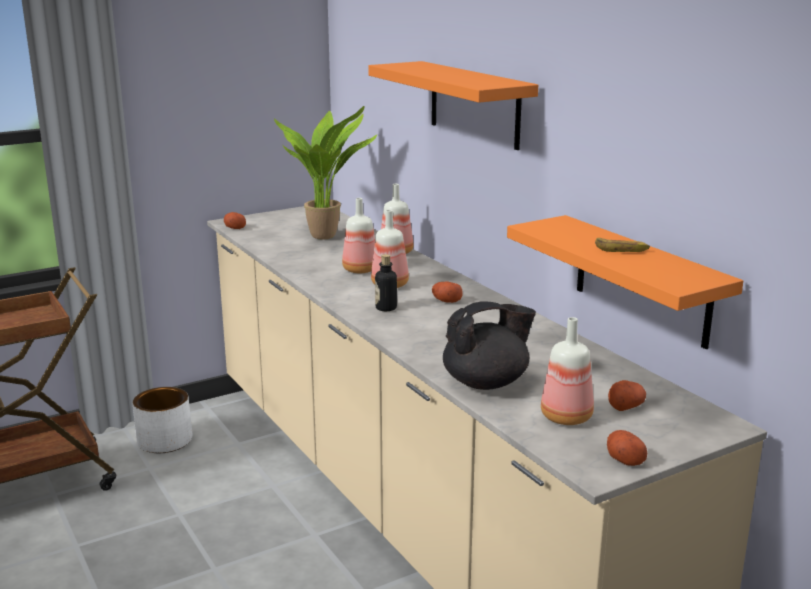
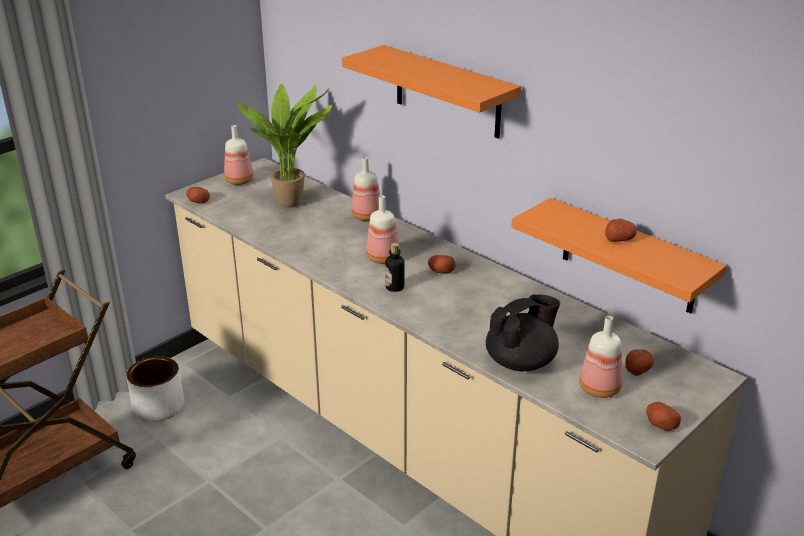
camera: 15 degrees left, 10 degrees up
bottle [342,198,375,273] -> bottle moved to [224,125,254,185]
banana [595,238,650,252] -> potato [605,219,637,242]

